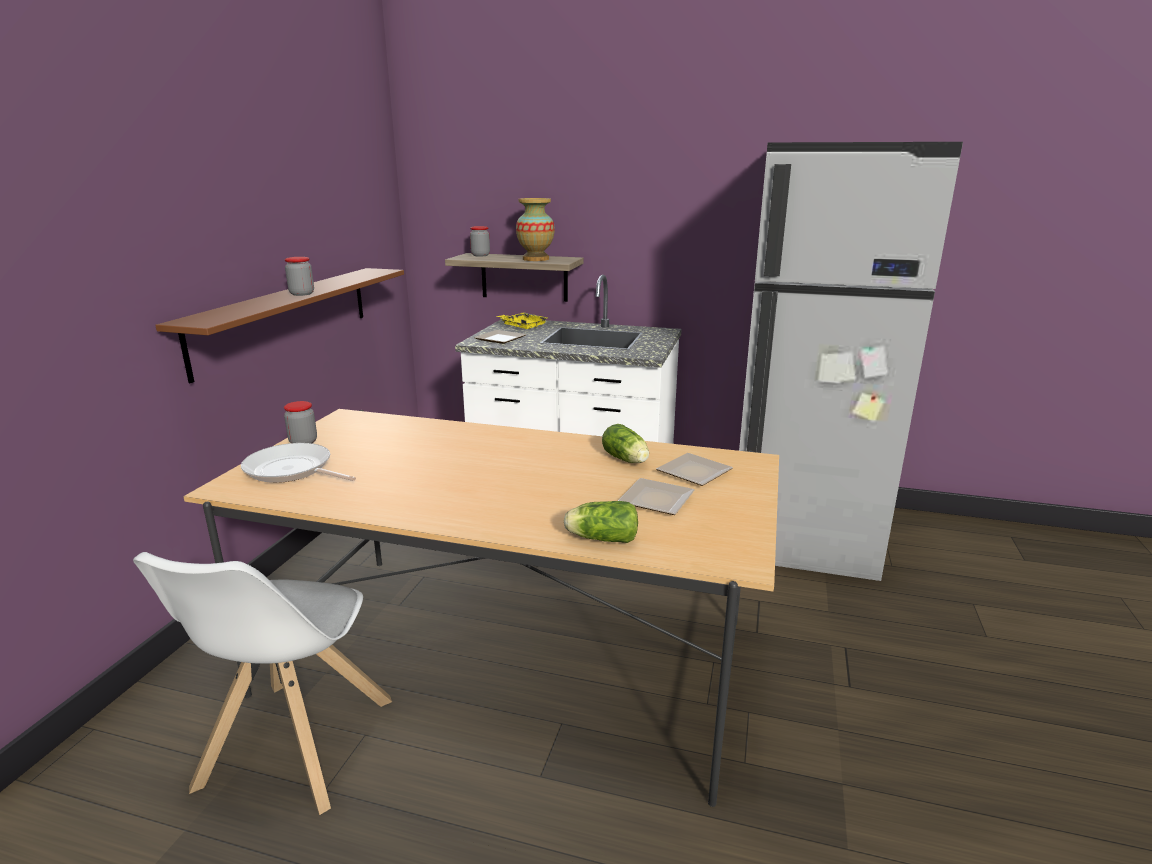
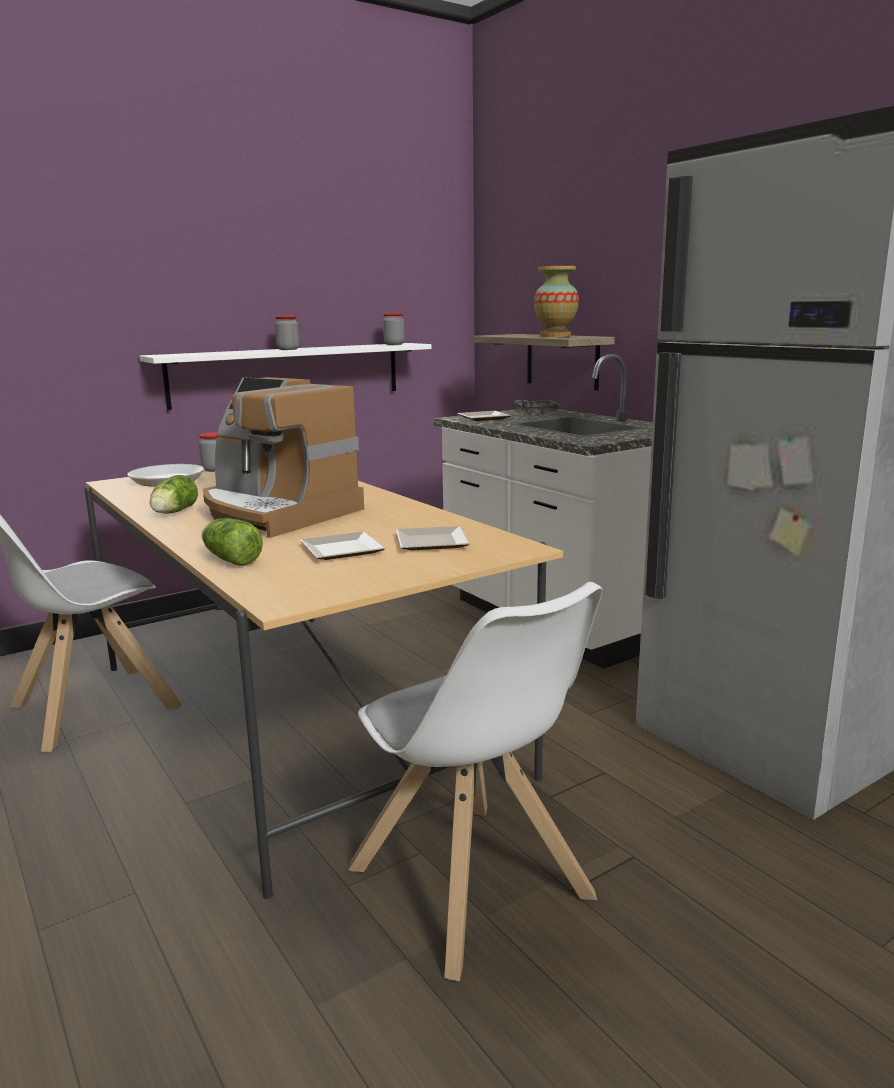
camera: 40 degrees right, 5 degrees down
brown shelf [155,268,404,383] -> white shelf [139,343,432,410]
jar [470,226,490,256] -> jar moved to [383,313,405,345]
yellow tray [496,312,548,329] -> grey tray [513,400,561,415]
lettuce [602,424,649,463] -> lettuce moved to [150,475,198,514]
none -> coffee machine [203,377,364,538]
none -> chair [348,582,602,982]

